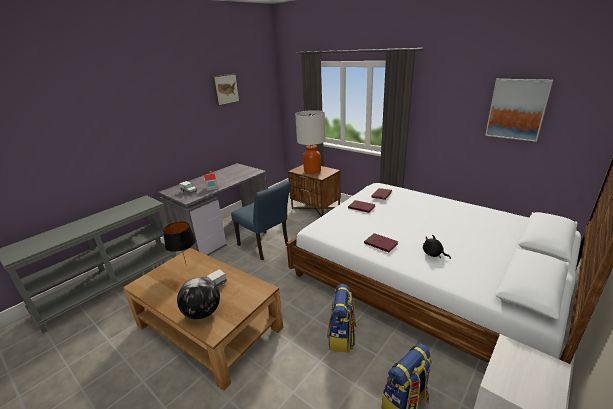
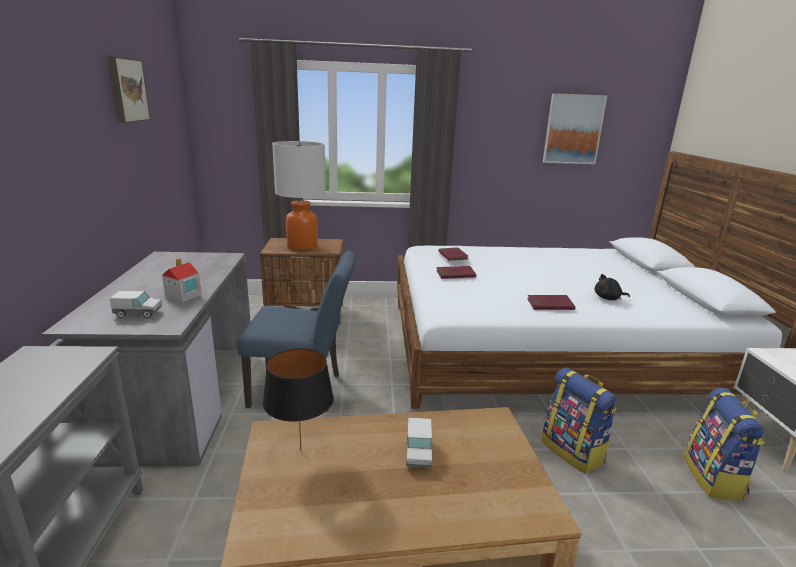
camera: 45 degrees left, 5 degrees down
globe [177,277,220,320] -> none

